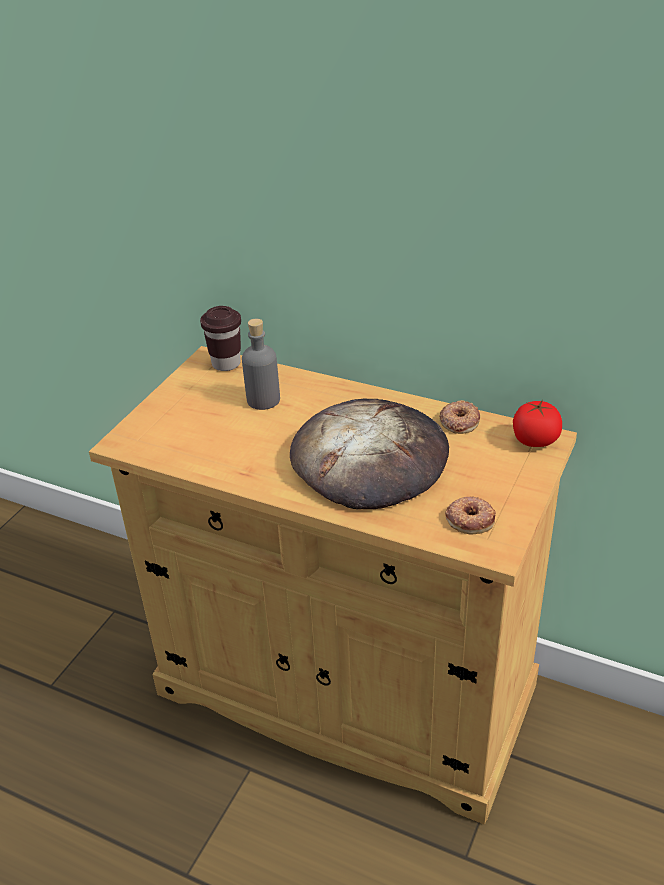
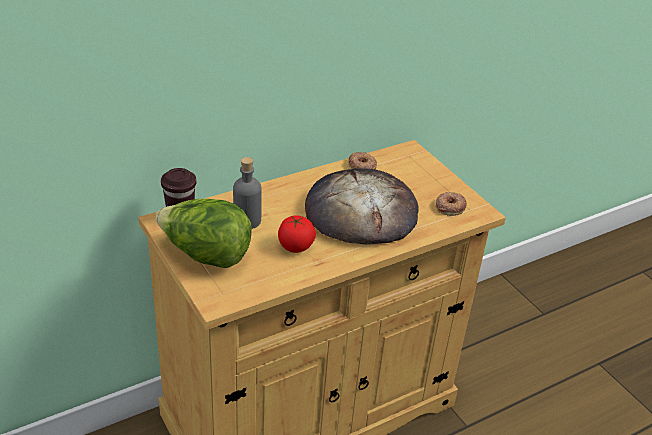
camera: 60 degrees left, 0 degrees up
tomato [513,400,562,447] -> tomato moved to [278,215,316,253]
none -> lettuce [156,199,252,268]

